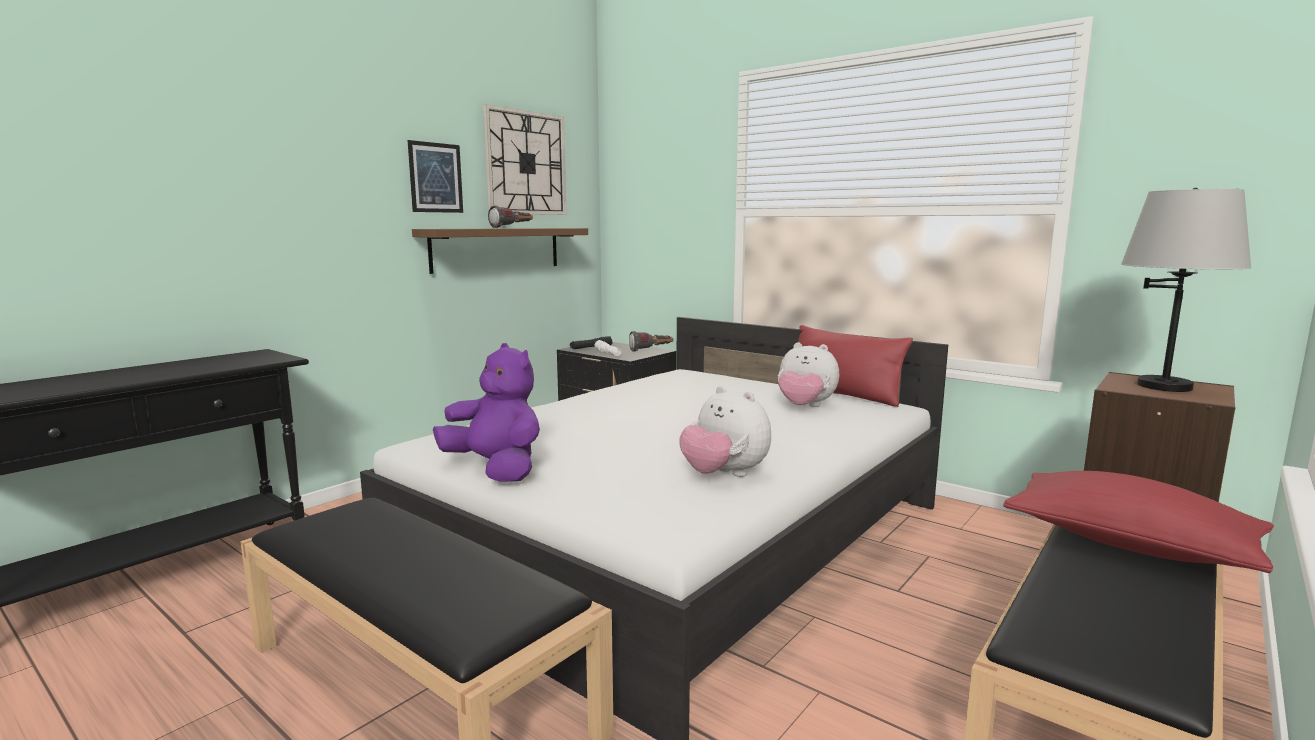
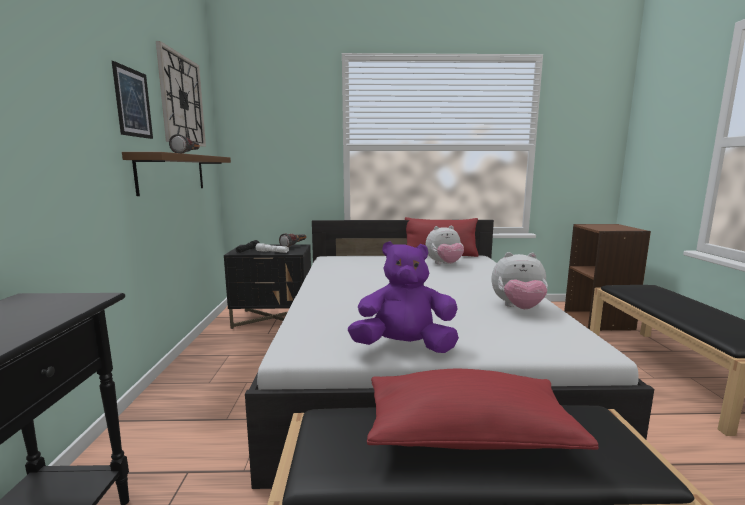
camera: 40 degrees left, 0 degrees up
red pillow [1003,471,1274,573] -> red pillow moved to [367,369,599,450]
grey table lamp [1121,188,1251,392] -> none

